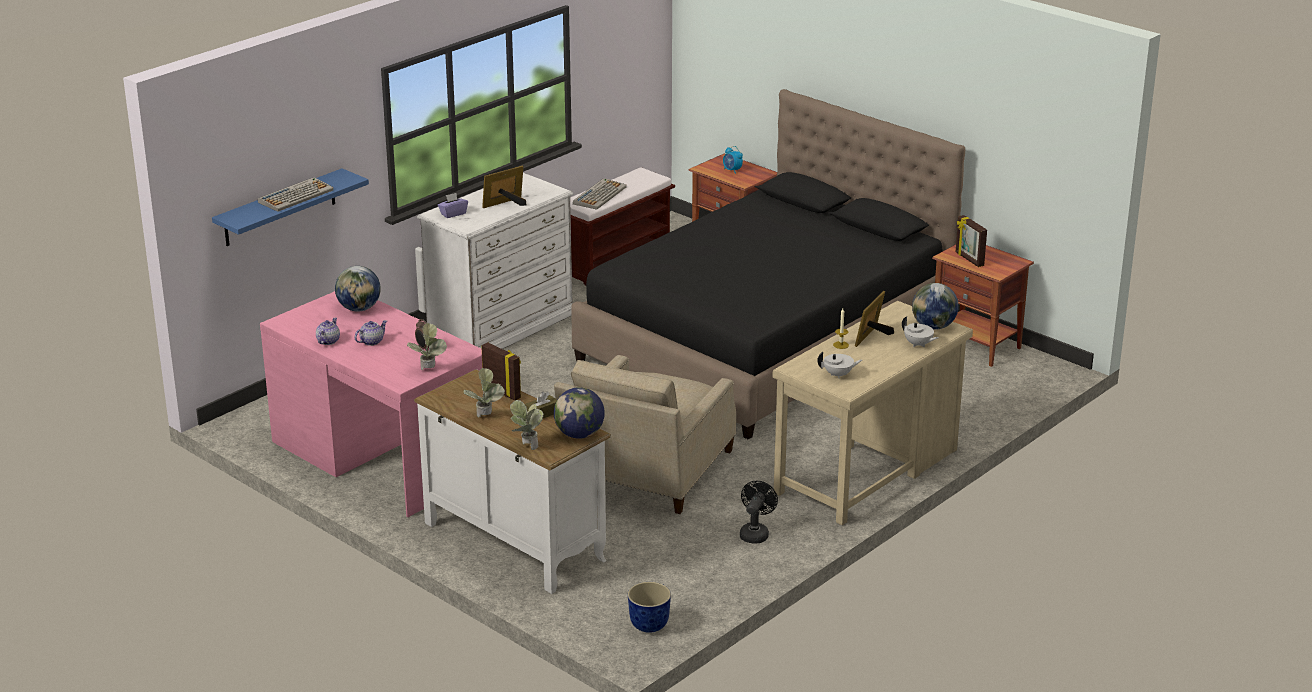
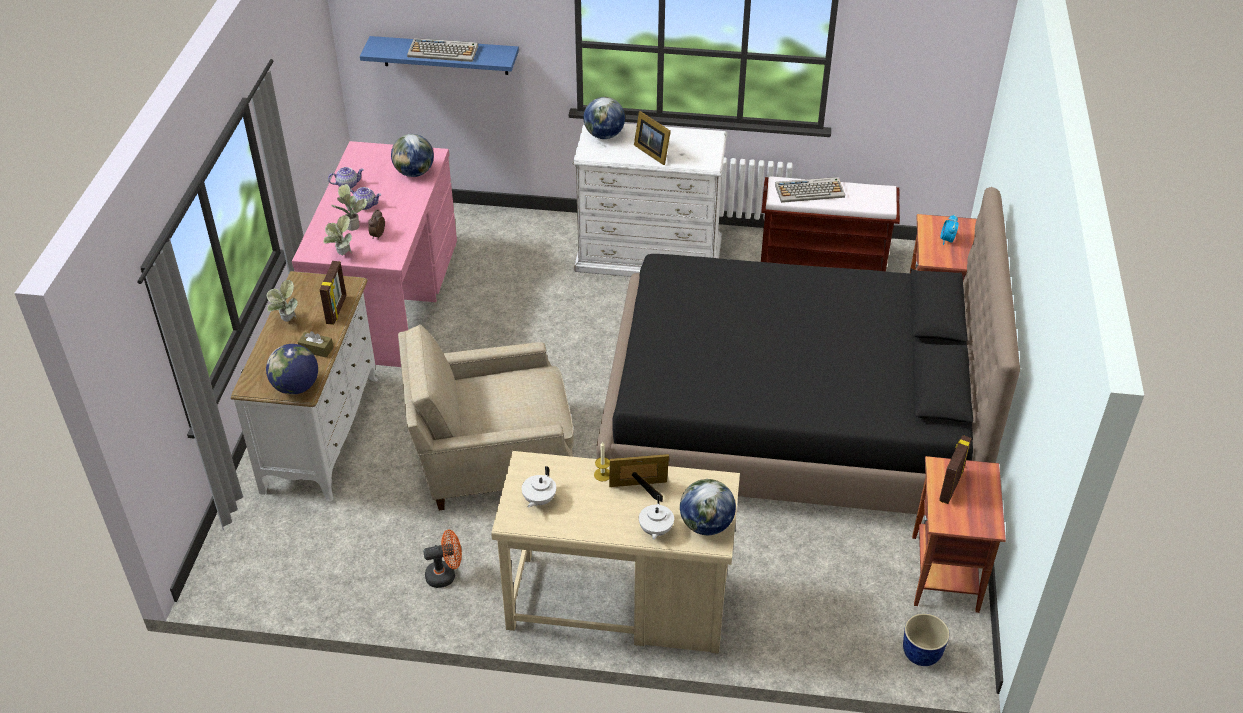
camera: 55 degrees right, 15 degrees up
purple tissue box [438,193,468,218] -> globe [583,97,625,139]
picture frame [482,166,526,208] -> picture frame turned 150 degrees counterclockwise [634,111,671,165]
potted plant [510,400,544,450] -> potted plant moved to [331,184,368,231]
planter [628,582,671,633] -> planter moved to [903,613,950,666]
black fan [740,481,778,544] -> orange fan [423,530,462,588]
white teapot [817,352,862,379] -> white teapot turned 60 degrees clockwise [522,466,556,508]

